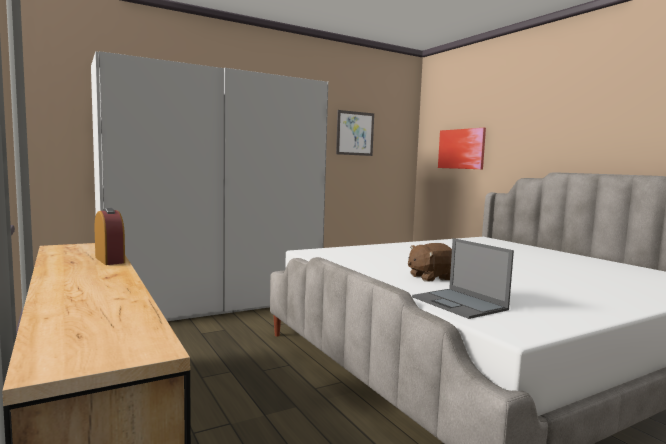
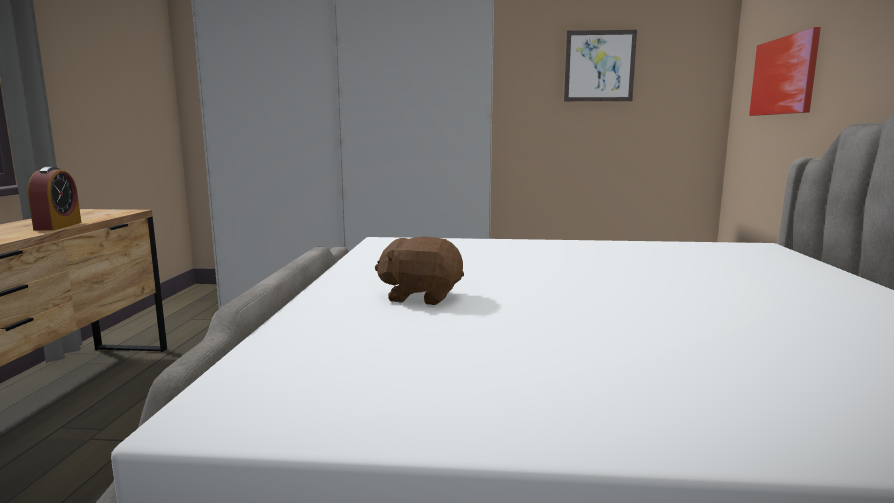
camera: 35 degrees right, 5 degrees up
laptop [412,238,514,319] -> none

